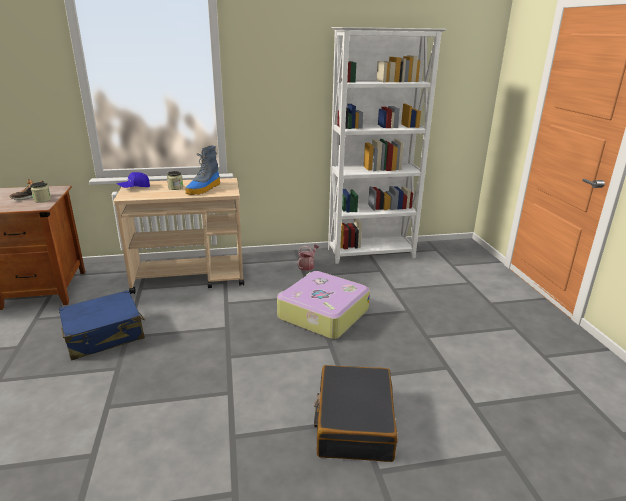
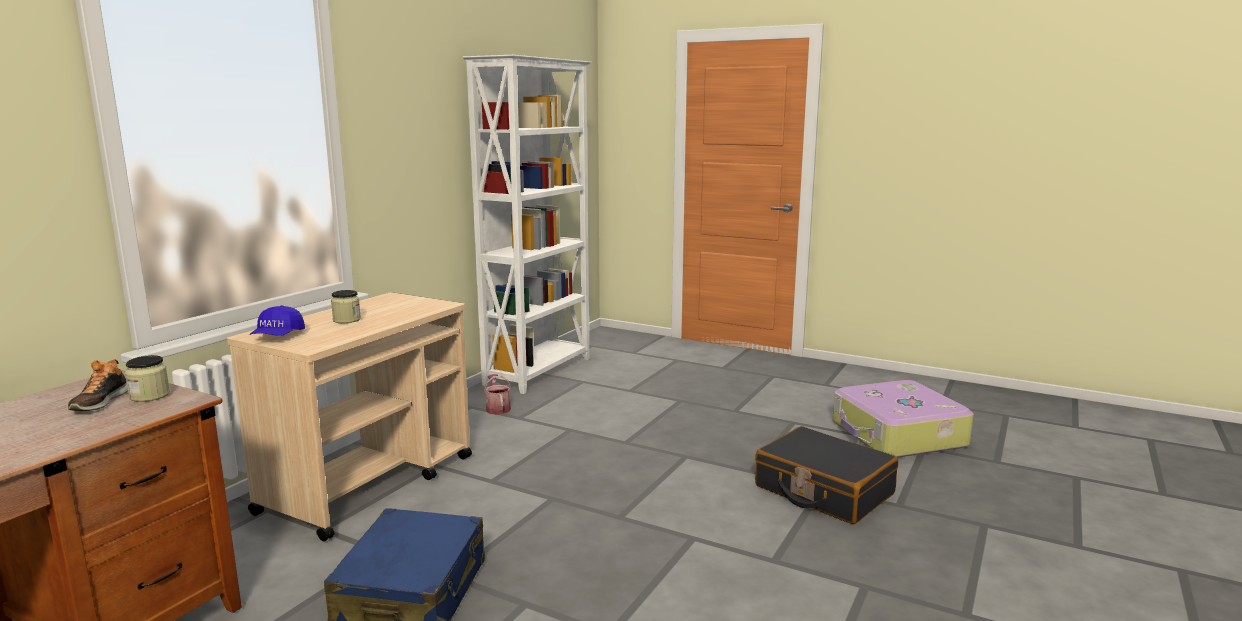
camera: 50 degrees left, 10 degrees down
boot [185,146,220,195] -> none
suitcase [277,271,370,339] -> suitcase moved to [833,380,974,458]

